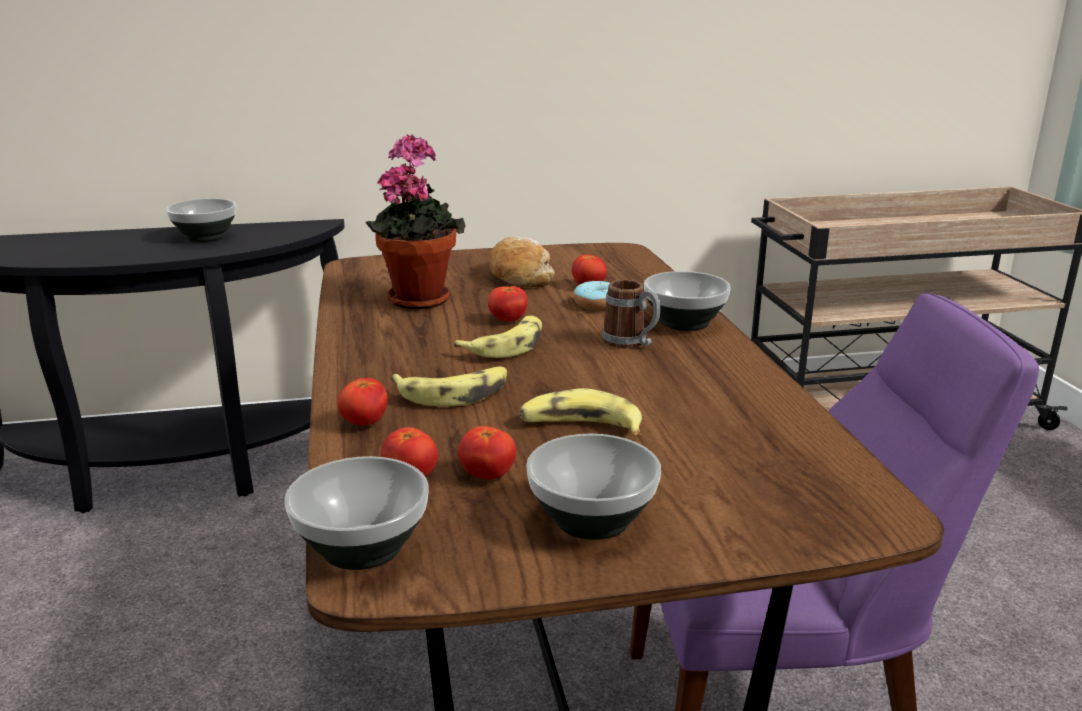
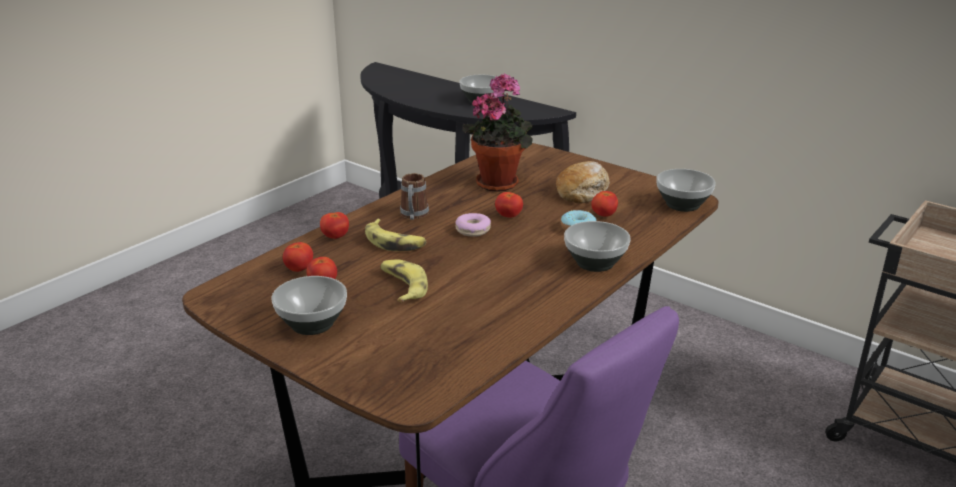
camera: 50 degrees right, 5 degrees up
bowl [285,456,429,570] -> bowl moved to [656,169,716,212]
banana [454,316,542,358] -> donut [455,213,491,237]
mug [602,280,661,349] -> mug moved to [400,173,429,220]

